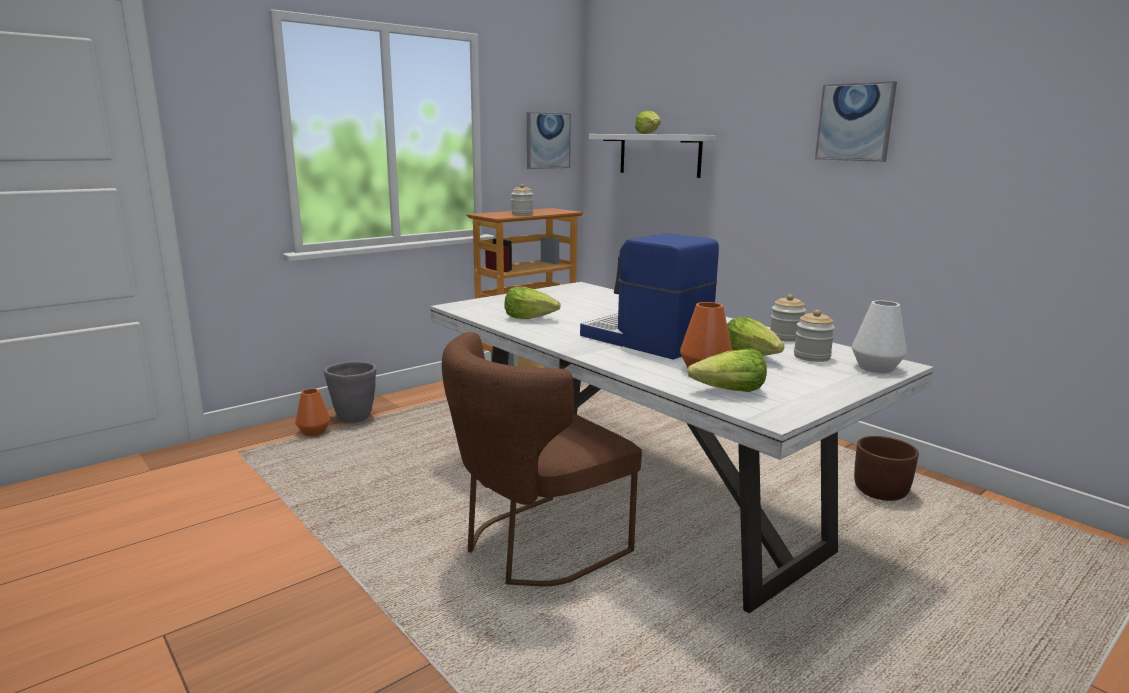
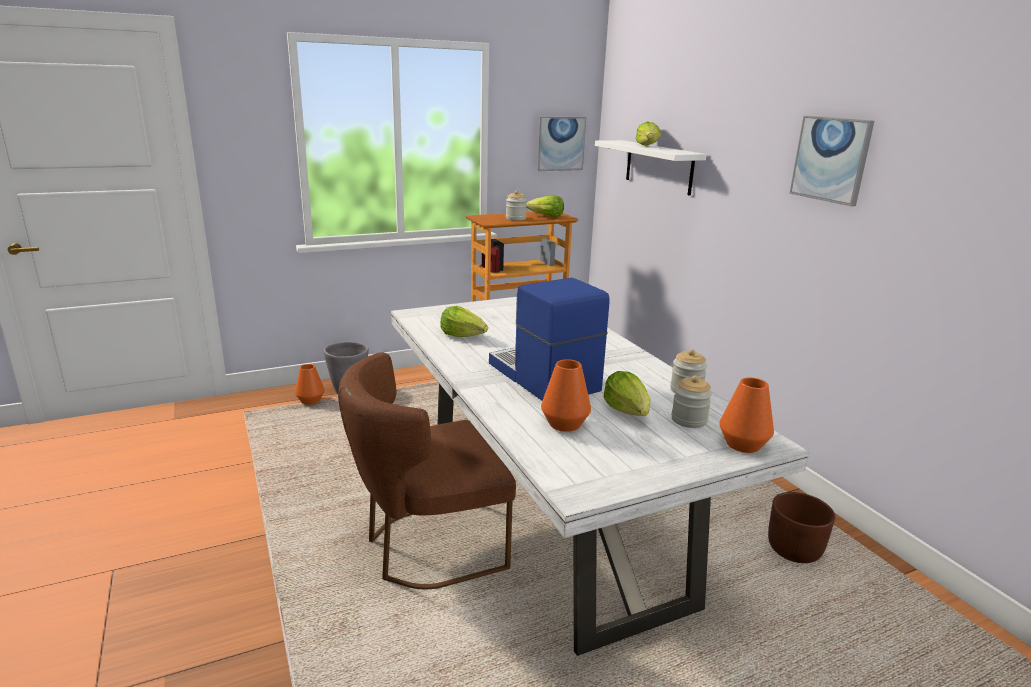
camera: 15 degrees right, 5 degrees up
lettuce [687,349,767,392] -> lettuce moved to [526,196,564,217]
white vase [852,300,907,373] -> orange vase [719,377,774,453]

